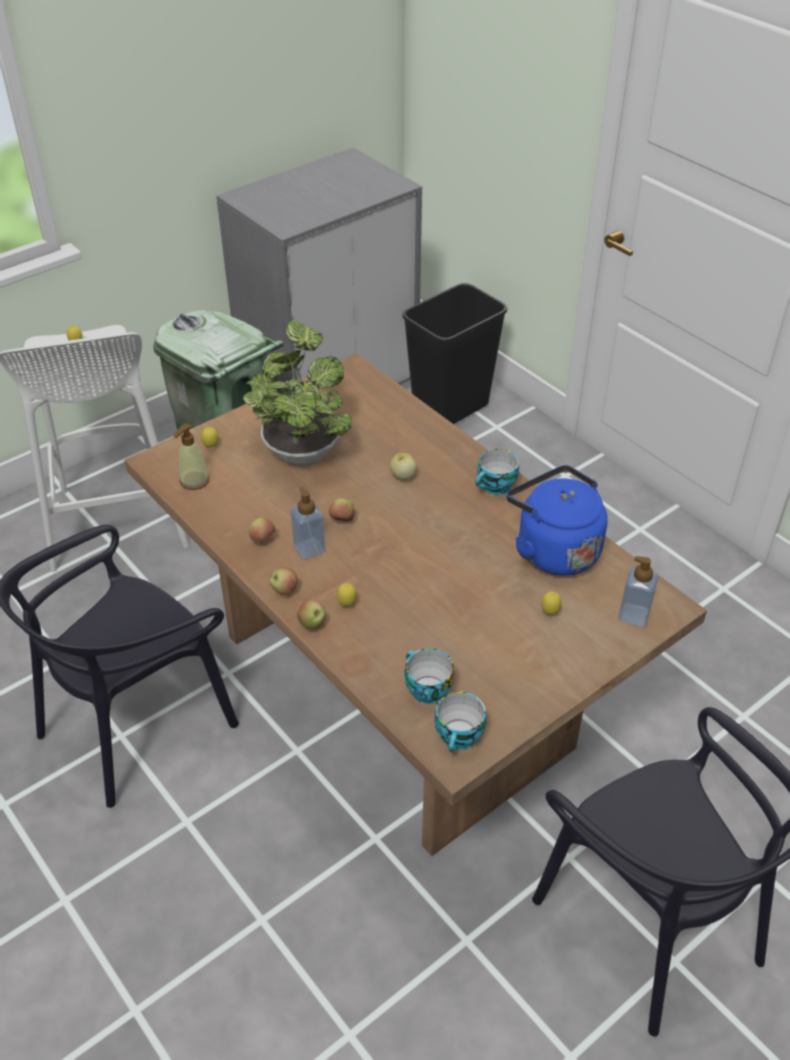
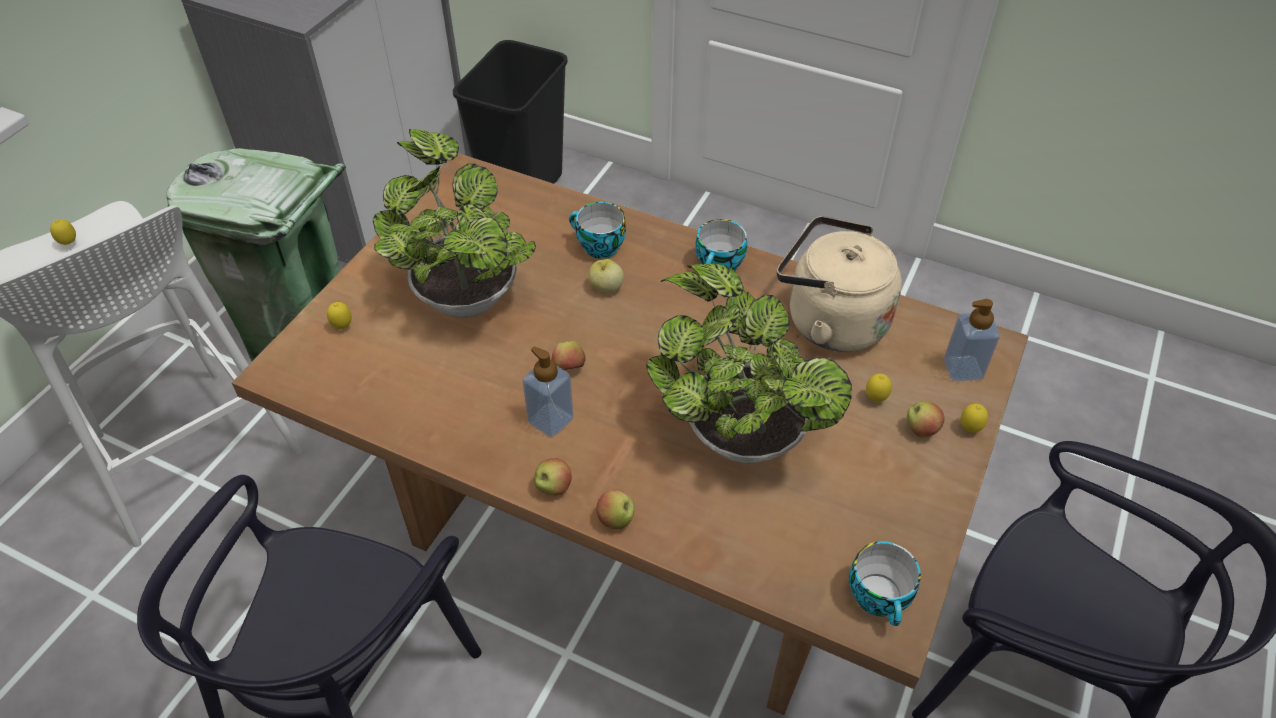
camera: 25 degrees left, 5 degrees up
soap dispenser [174,423,210,490] -> none
apple [249,517,275,544] -> apple moved to [907,401,944,438]
lemon [337,583,357,606] -> lemon moved to [960,403,988,433]
cup [404,648,454,704] -> cup moved to [569,202,626,259]
blue kettle [506,465,608,576] -> beige kettle [777,216,902,352]
none -> potted plant [646,263,852,463]

